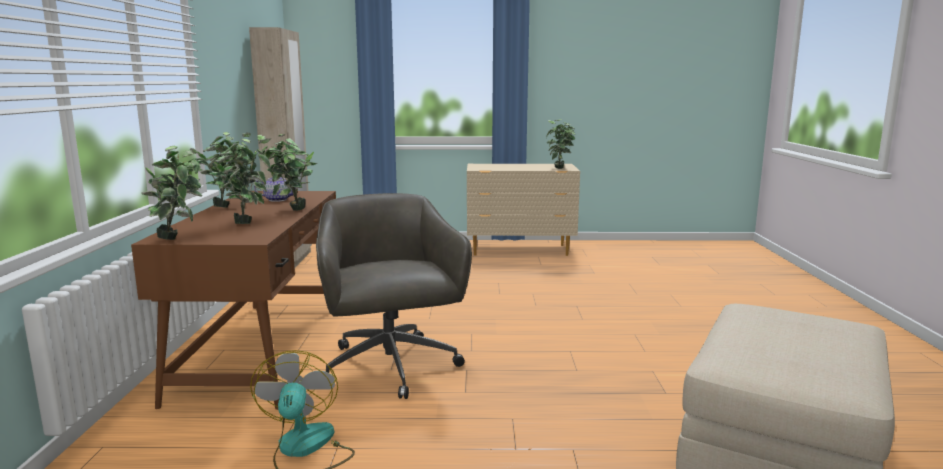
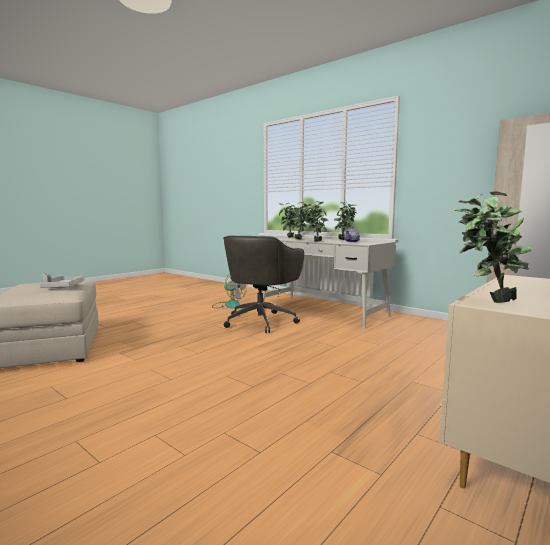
camera: 130 degrees right, 5 degrees down
brown desk [131,191,336,410] -> white desk [263,237,395,329]
grey office chair [316,193,472,399] -> grey office chair turned 90 degrees clockwise [223,236,304,333]
none -> grey tray [39,273,84,288]

